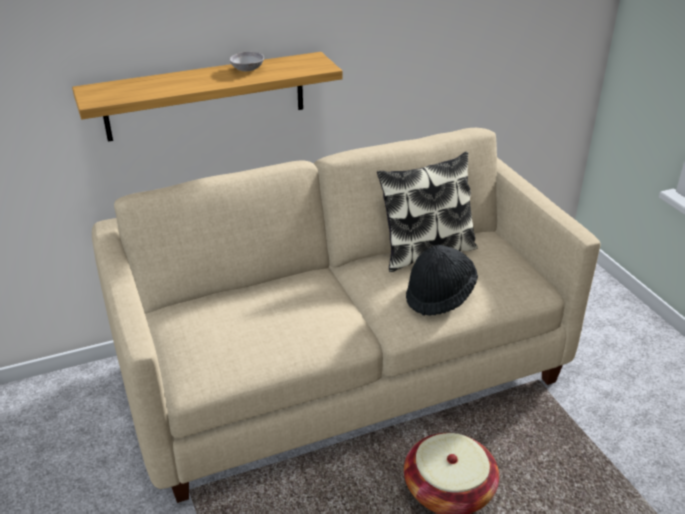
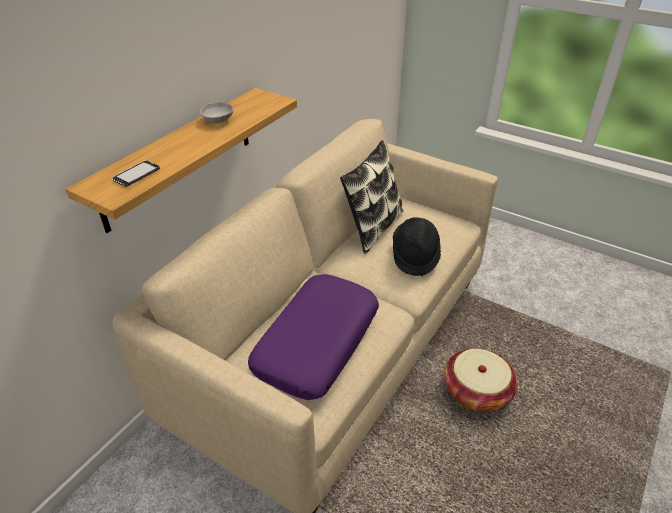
camera: 35 degrees left, 5 degrees up
none -> phone [112,160,160,187]
none -> purple pillow [248,274,379,400]

